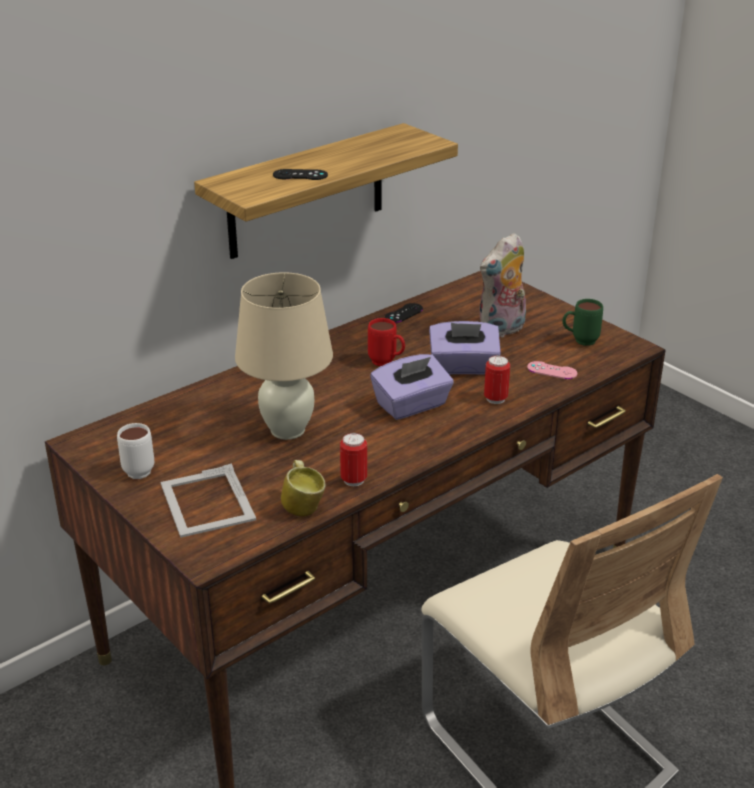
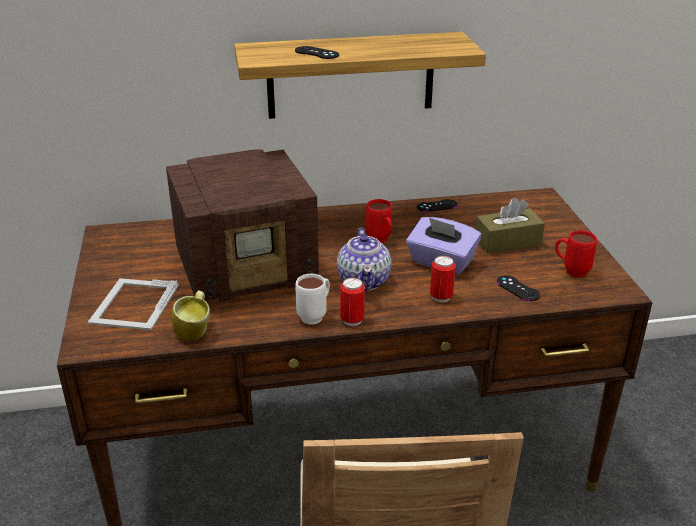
camera: 30 degrees right, 0 degrees up
white mug [117,423,154,479] -> white mug moved to [295,274,330,325]
beige table lamp [235,272,333,440] -> radio [166,149,319,302]
can [340,433,367,486] -> can moved to [340,278,365,326]
purple tissue box [370,354,454,420] -> teapot [337,228,392,291]
plush toy [480,233,526,338] -> brown tissue box [475,197,545,254]
pink game controller [527,361,577,379] -> black game controller [497,276,540,301]
green mug [563,299,603,346] -> red mug [555,230,597,277]

